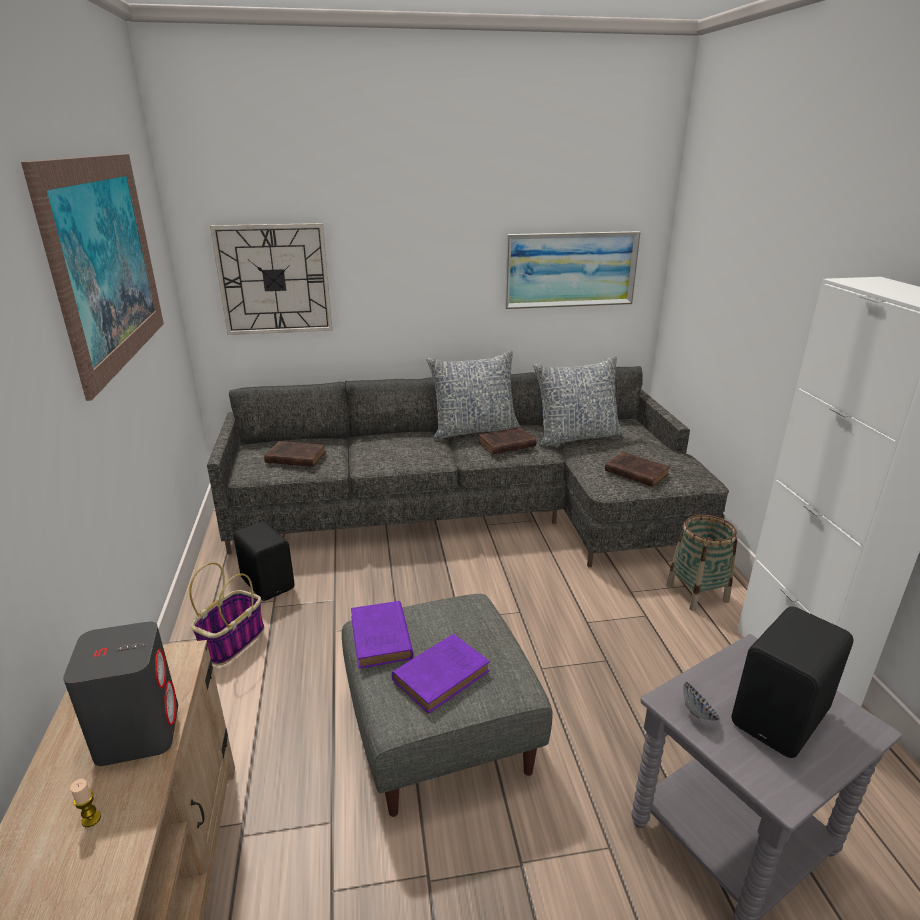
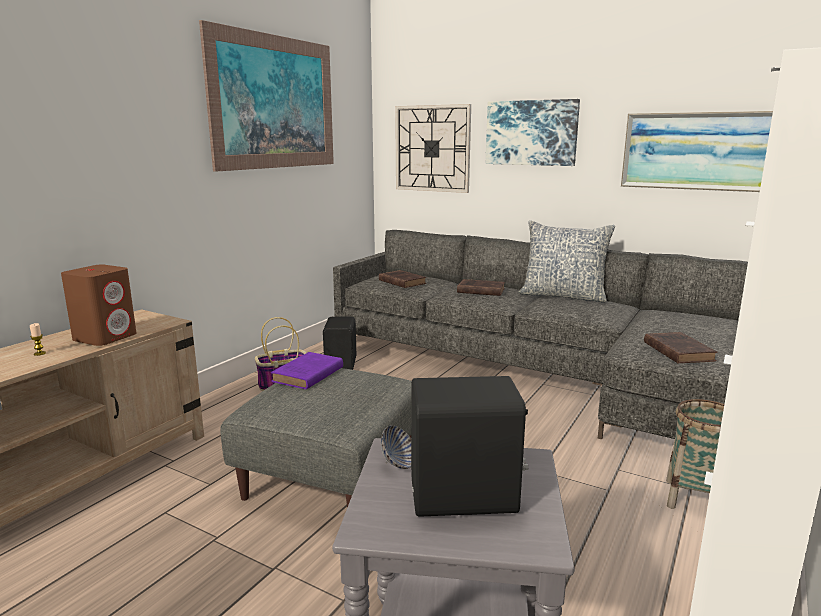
camera: 40 degrees right, 10 degrees down
grey speaker [63,621,178,766] -> brown speaker [61,264,136,346]
purple book [392,634,490,714] -> none
brown book [478,427,536,454] -> brown book moved to [457,279,505,296]
pillow [533,356,623,446] -> none
none -> picture [486,99,580,166]

